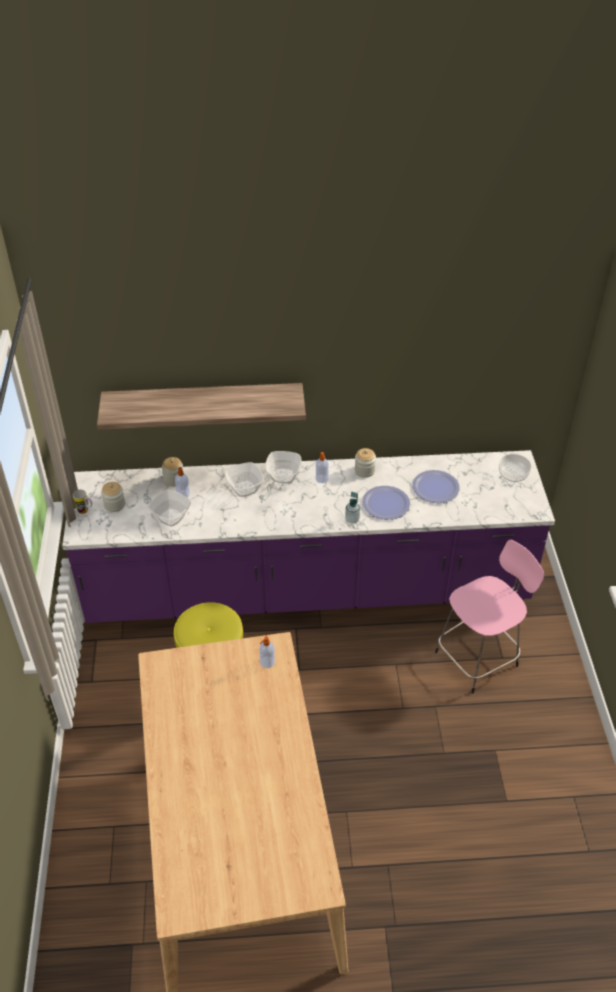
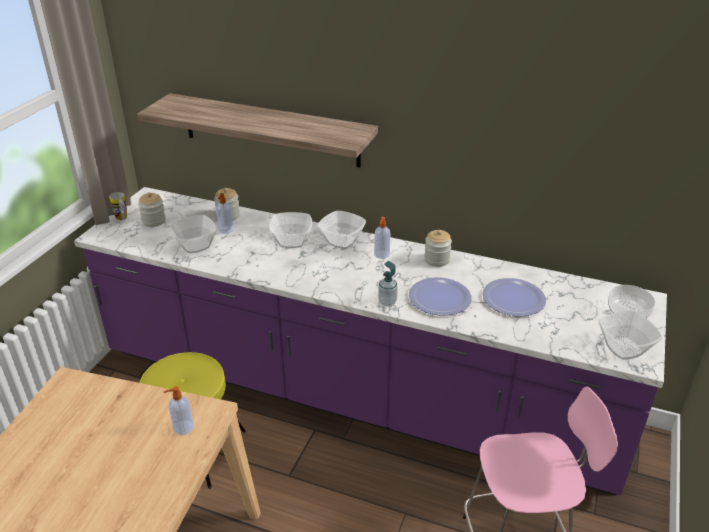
camera: 25 degrees right, 10 degrees down
none -> bowl [598,311,662,360]

